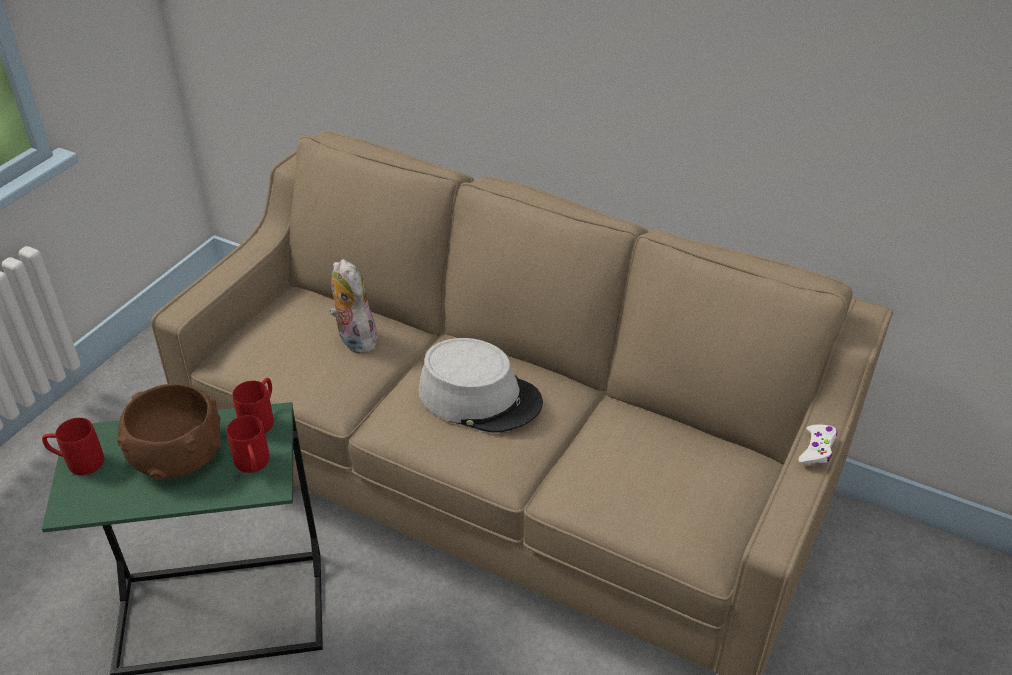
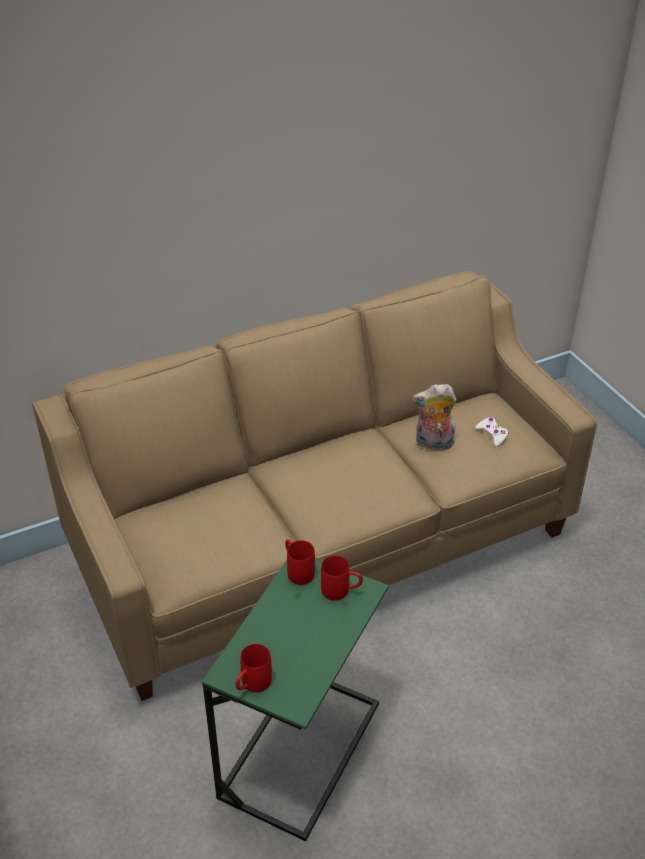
camera: 55 degrees left, 0 degrees up
brown bowl [117,384,221,481] -> none
plush toy [330,259,377,354] -> plush toy moved to [412,384,457,450]
grey hat [419,338,543,433] -> none
white game controller [799,424,837,464] -> white game controller moved to [475,417,509,447]

